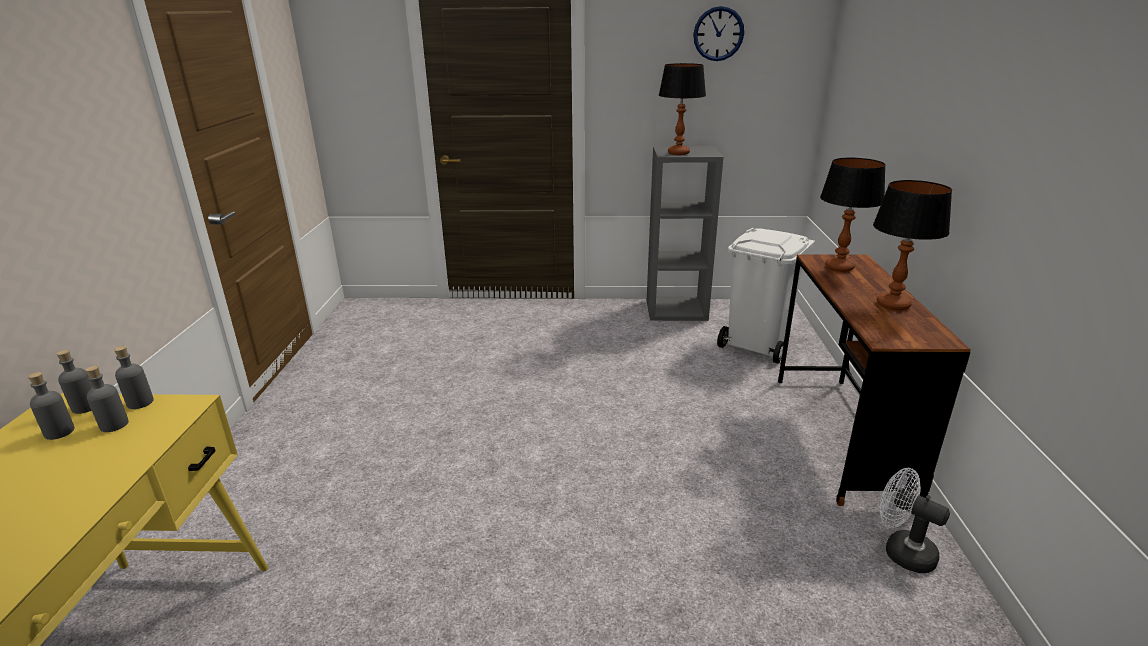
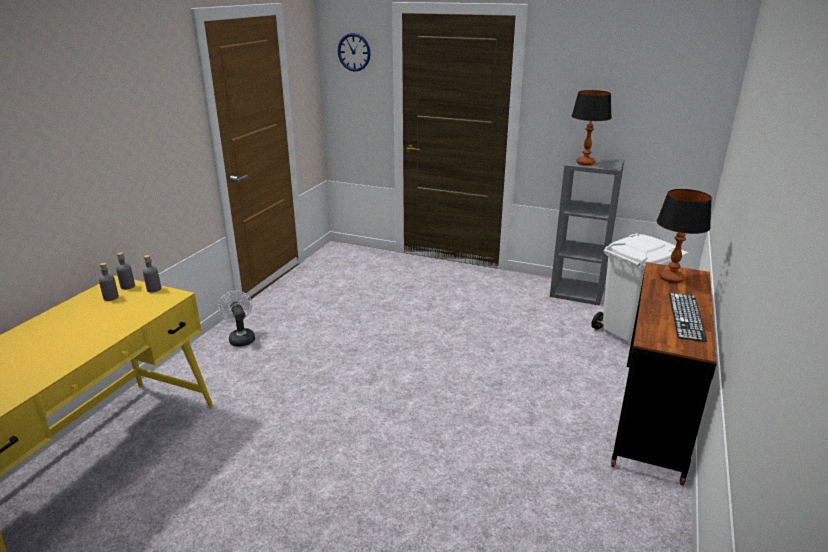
camera: 20 degrees right, 0 degrees up
grey bottle [85,366,129,432] -> none
wall clock [693,6,744,61] -> wall clock moved to [338,33,371,72]
table lamp [873,180,952,310] -> keyboard [669,293,707,342]
white fan [880,468,950,573] -> white fan moved to [218,291,255,347]

